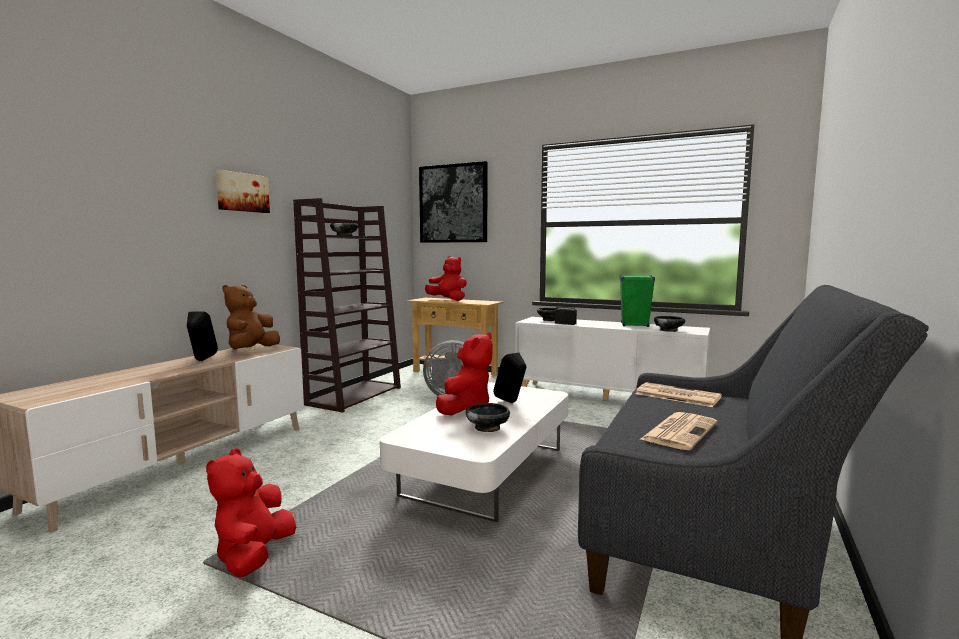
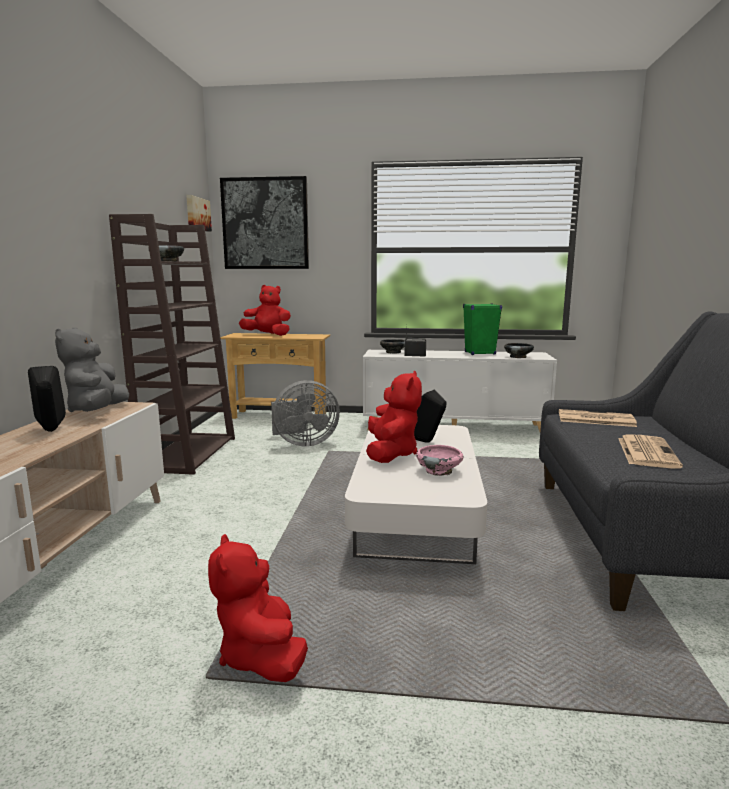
camera: 20 degrees left, 5 degrees up
picture [216,169,270,213] -> picture moved to [186,195,212,232]
brown plush toy [222,285,280,350] -> grey plush toy [55,327,129,412]
black bowl [466,403,510,432] -> pink bowl [416,445,464,476]

